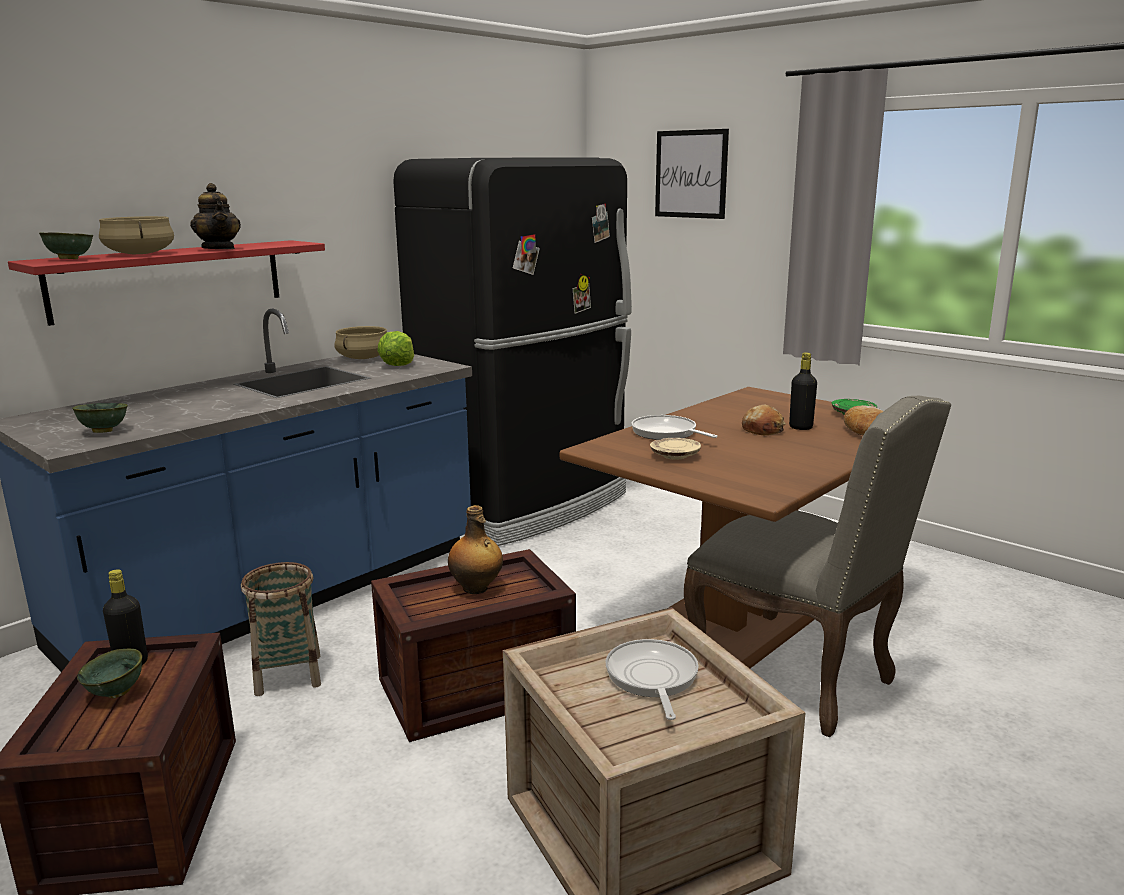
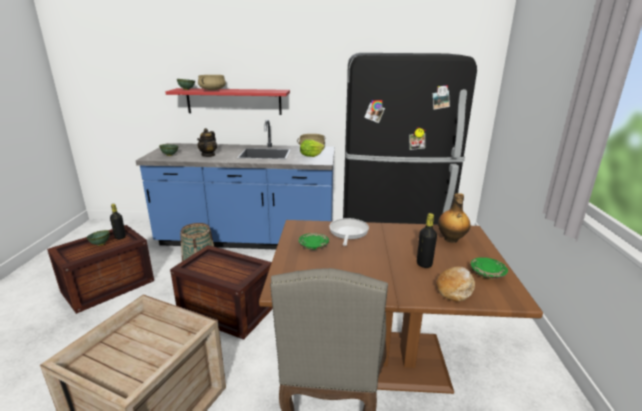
camera: 50 degrees right, 5 degrees up
teapot [190,183,241,249] -> teapot moved to [197,128,217,157]
bottle [448,505,503,594] -> bottle moved to [438,193,471,243]
frying pan [606,639,699,720] -> none
beige plate [650,438,701,460] -> green plate [299,233,329,249]
picture [655,129,729,219] -> none
bread [742,405,786,435] -> none

